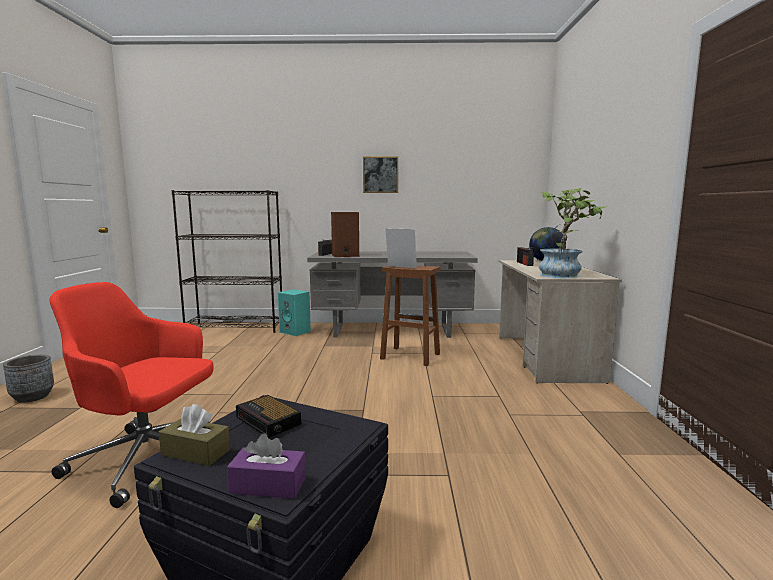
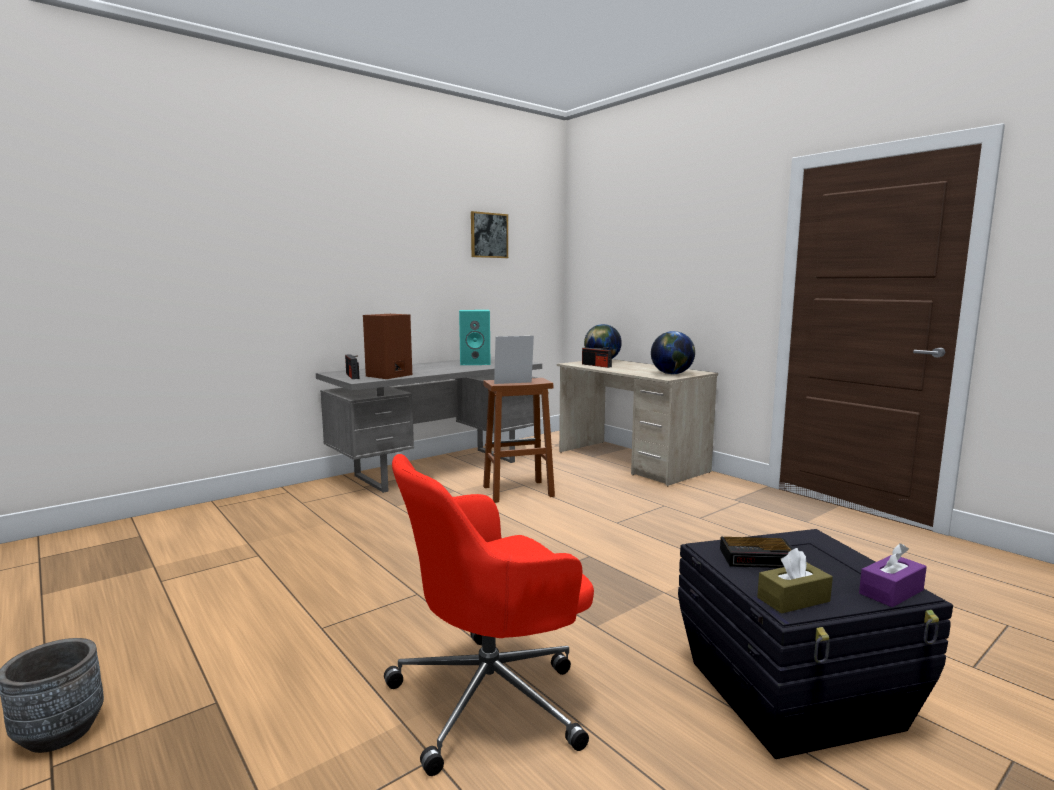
camera: 40 degrees left, 0 degrees up
black bookcase [172,190,282,333] -> none
turquoise speaker [278,289,311,336] -> turquoise speaker moved to [459,310,490,365]
picture [363,157,398,193] -> picture moved to [471,211,508,258]
potted plant [539,188,605,278] -> globe [651,331,695,374]

